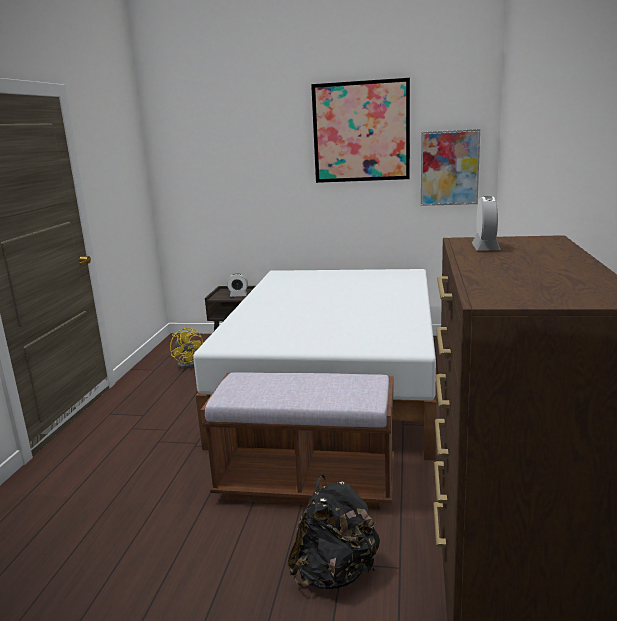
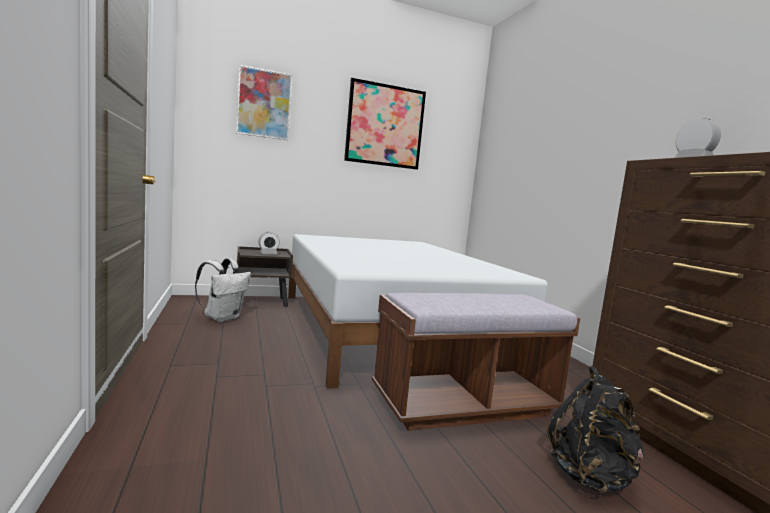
camera: 30 degrees left, 10 degrees down
yellow fan [170,327,203,369] -> white backpack [195,258,251,322]
picture [421,129,480,206] -> picture moved to [236,65,292,140]

